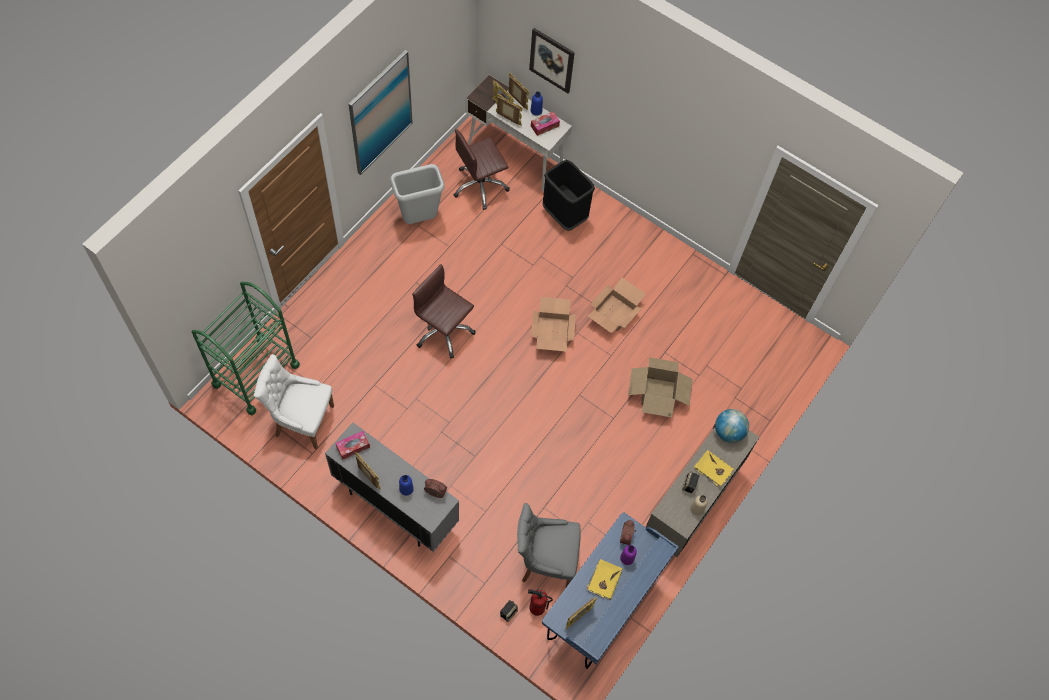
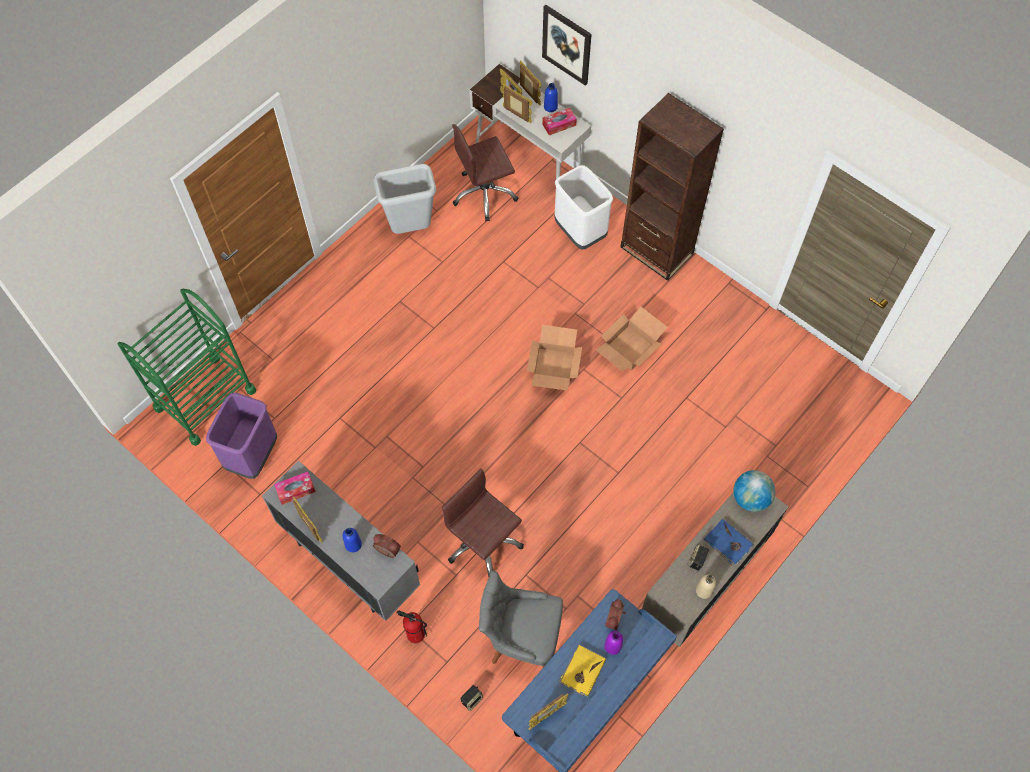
camera: 10 degrees right, 0 degrees up
white chair [254,354,334,450] -> purple trash can [206,393,277,479]
picture [348,50,413,175] -> none
brown office chair [412,264,476,359] -> brown office chair moved to [442,468,524,577]
fire extinguisher [528,589,553,616] -> fire extinguisher moved to [396,610,427,643]
black trash can [543,160,595,231] -> white trash can [554,165,613,249]
cardboard box [628,357,693,418] -> none
yellow book [694,450,734,489] -> blue book [704,519,753,567]
none -> brown bookcase [621,93,724,281]

